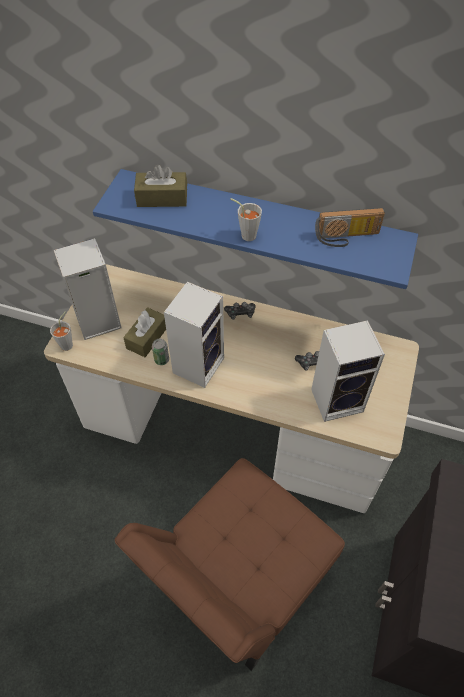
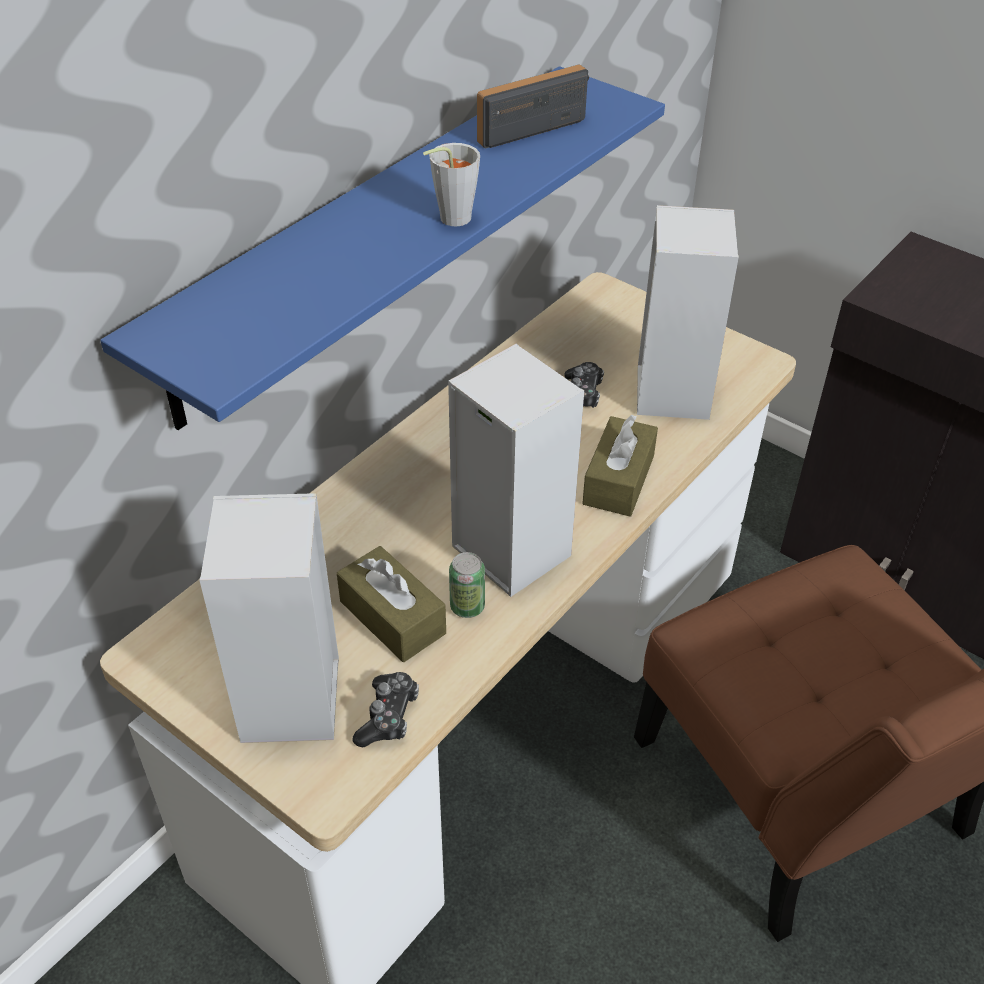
camera: 70 degrees left, 10 degrees down
grey cup [50,311,73,351] -> none
brown tissue box [134,165,187,207] -> brown tissue box moved to [582,414,658,517]
game controller [224,302,256,320] -> game controller moved to [353,672,419,747]
radio [315,208,385,247] -> radio turned 135 degrees counterclockwise [477,64,589,148]

